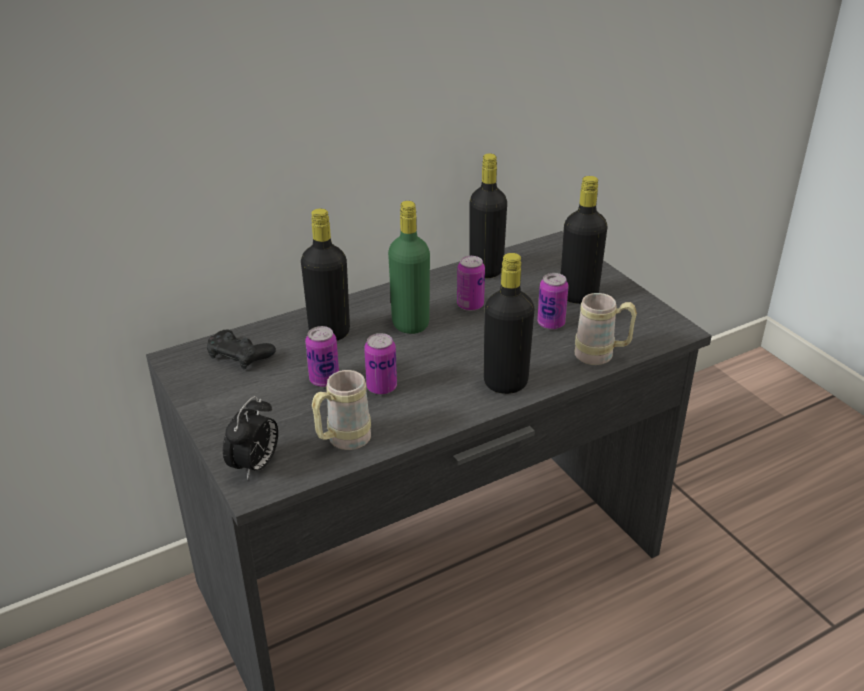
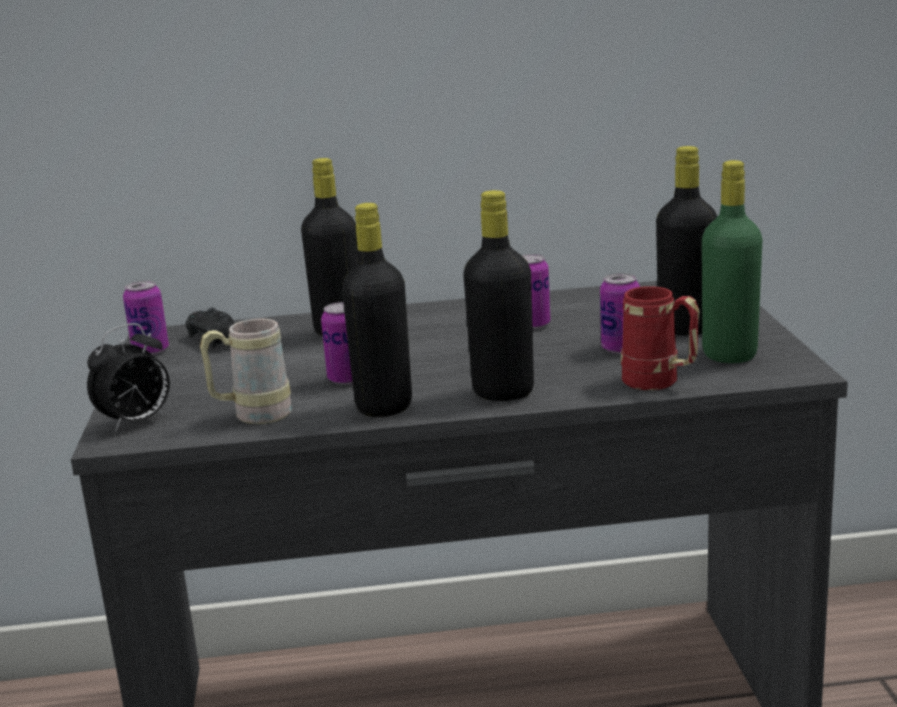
camera: 25 degrees right, 15 degrees down
can [305,326,339,387] -> can moved to [123,281,169,355]
green bottle [388,201,430,334] -> green bottle moved to [702,160,762,363]
black bottle [469,153,507,278] -> black bottle moved to [342,203,412,417]
beige mug [575,293,637,365] -> red mug [621,286,700,390]

